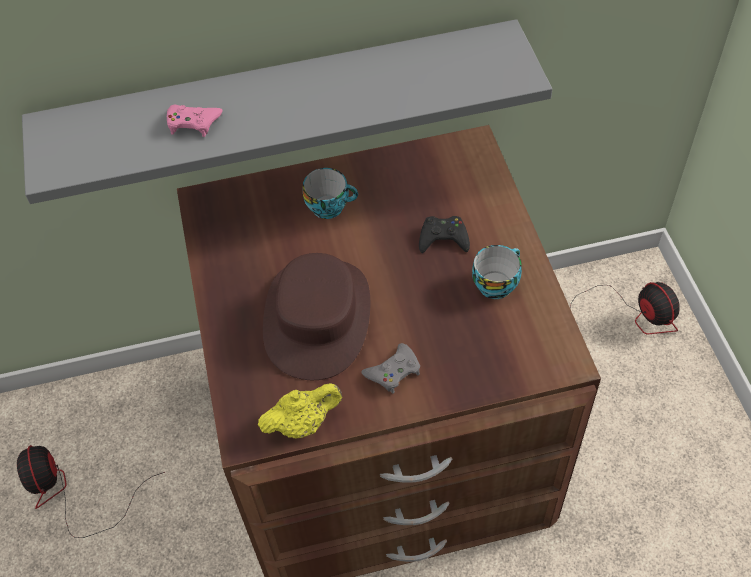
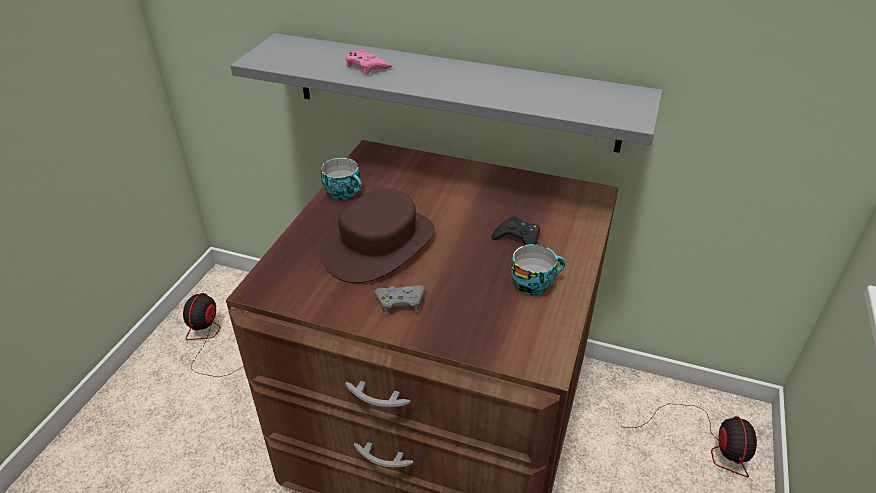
camera: 30 degrees right, 15 degrees down
yellow teapot [258,383,342,438] -> none
cup [303,168,358,219] -> cup moved to [321,158,362,200]

